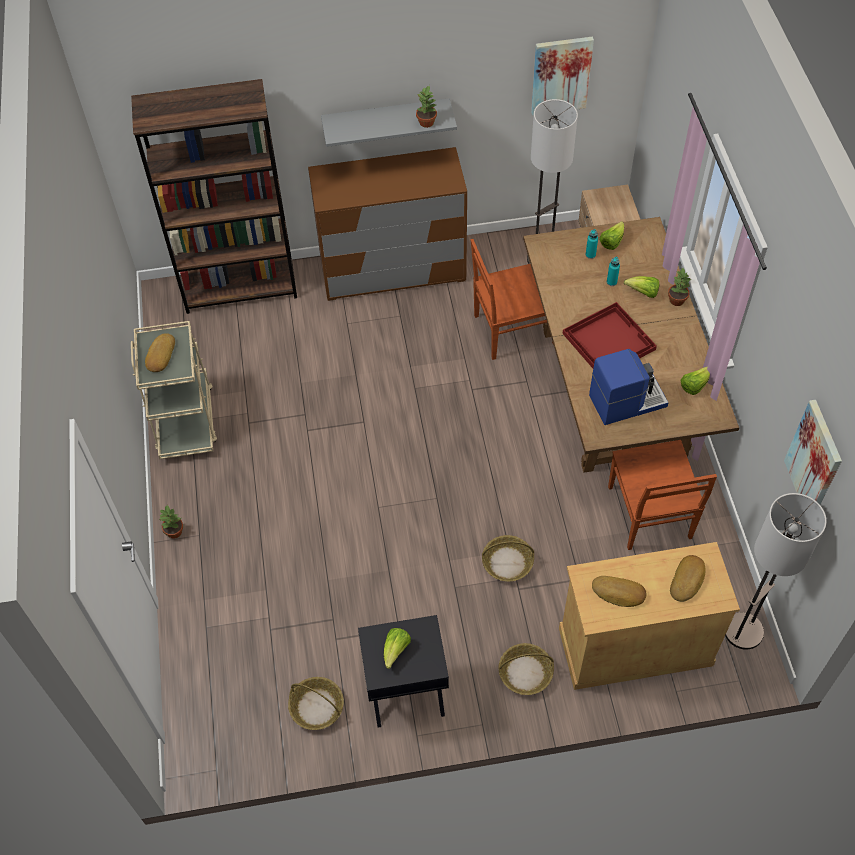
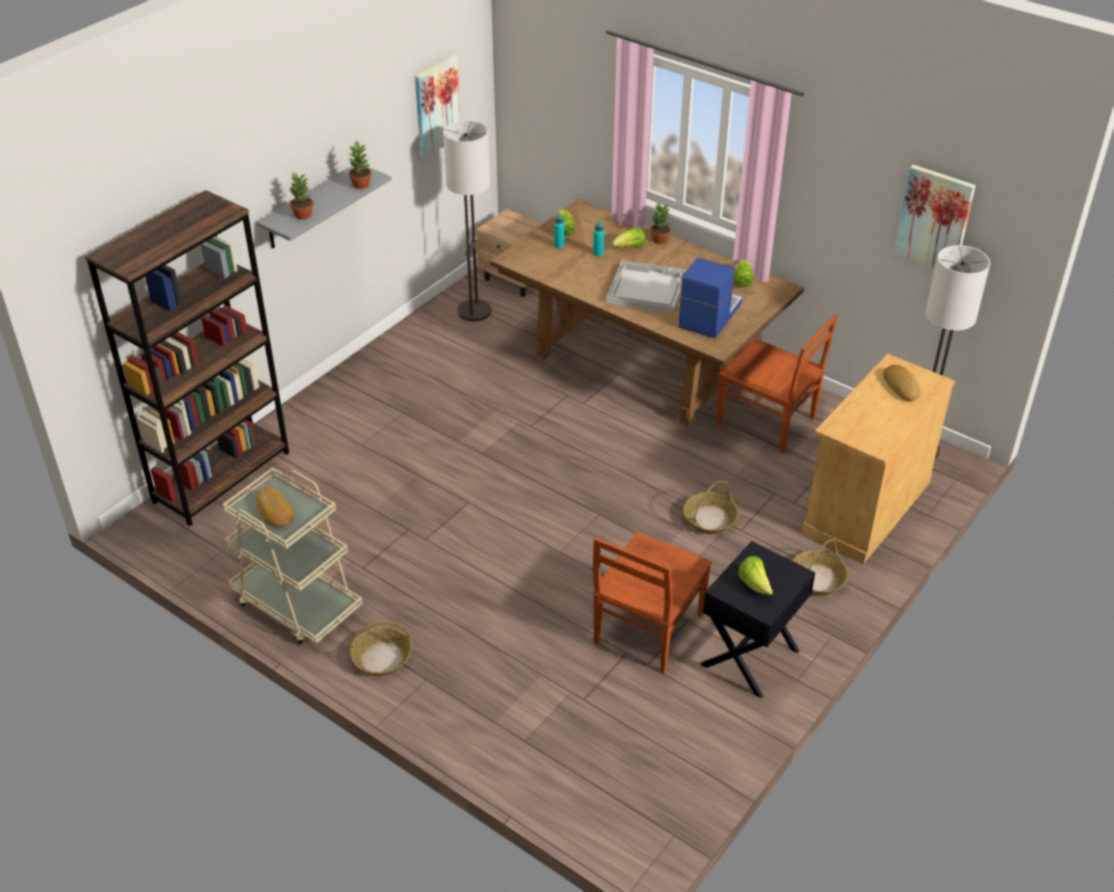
camera: 45 degrees left, 15 degrees down
potted plant [159,504,183,539] -> potted plant moved to [288,172,314,219]
basket [288,677,344,730] -> basket moved to [349,622,412,676]
brown dresser [308,147,467,301] -> none
brown chair [471,239,554,360] -> brown chair moved to [593,532,712,673]
red tray [563,302,657,368] -> white tray [606,261,687,313]
bread [592,576,647,607] -> none

